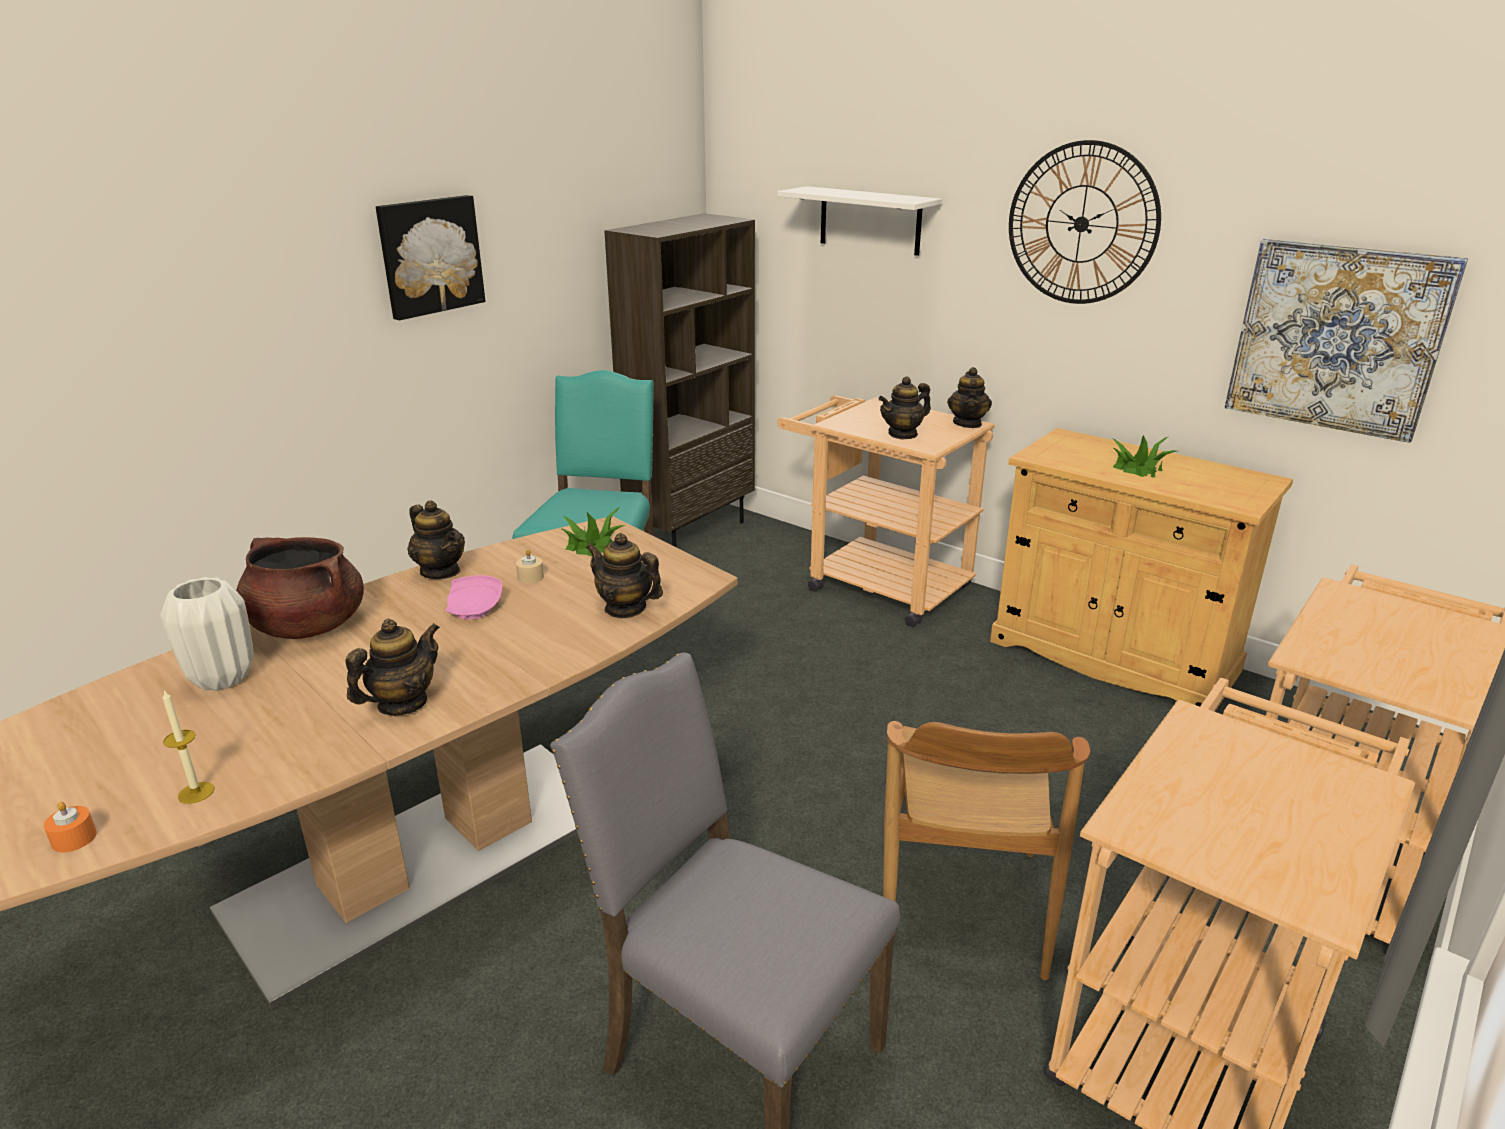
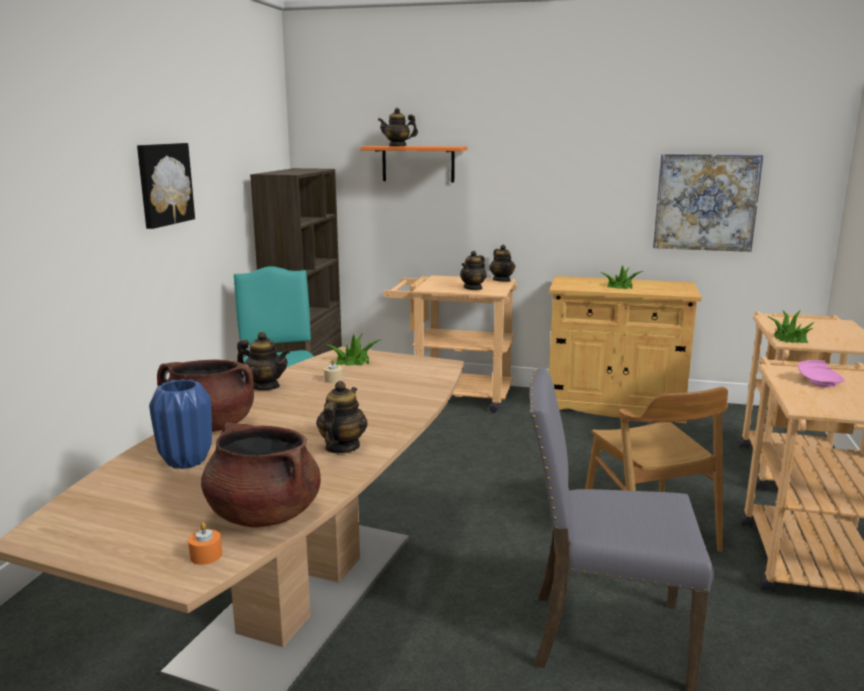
camera: 25 degrees left, 10 degrees down
white vase [160,577,254,691] -> blue vase [149,379,212,469]
candle [163,690,215,804] -> brown cooking pot [201,423,321,527]
pink plate [446,575,502,620] -> pink plate moved to [798,360,845,387]
teapot [586,533,663,618] -> teapot moved to [378,108,418,147]
white shelf [777,186,942,256] -> orange shelf [360,146,468,182]
wall clock [1009,140,1161,304] -> none
none -> potted plant [767,310,815,343]

